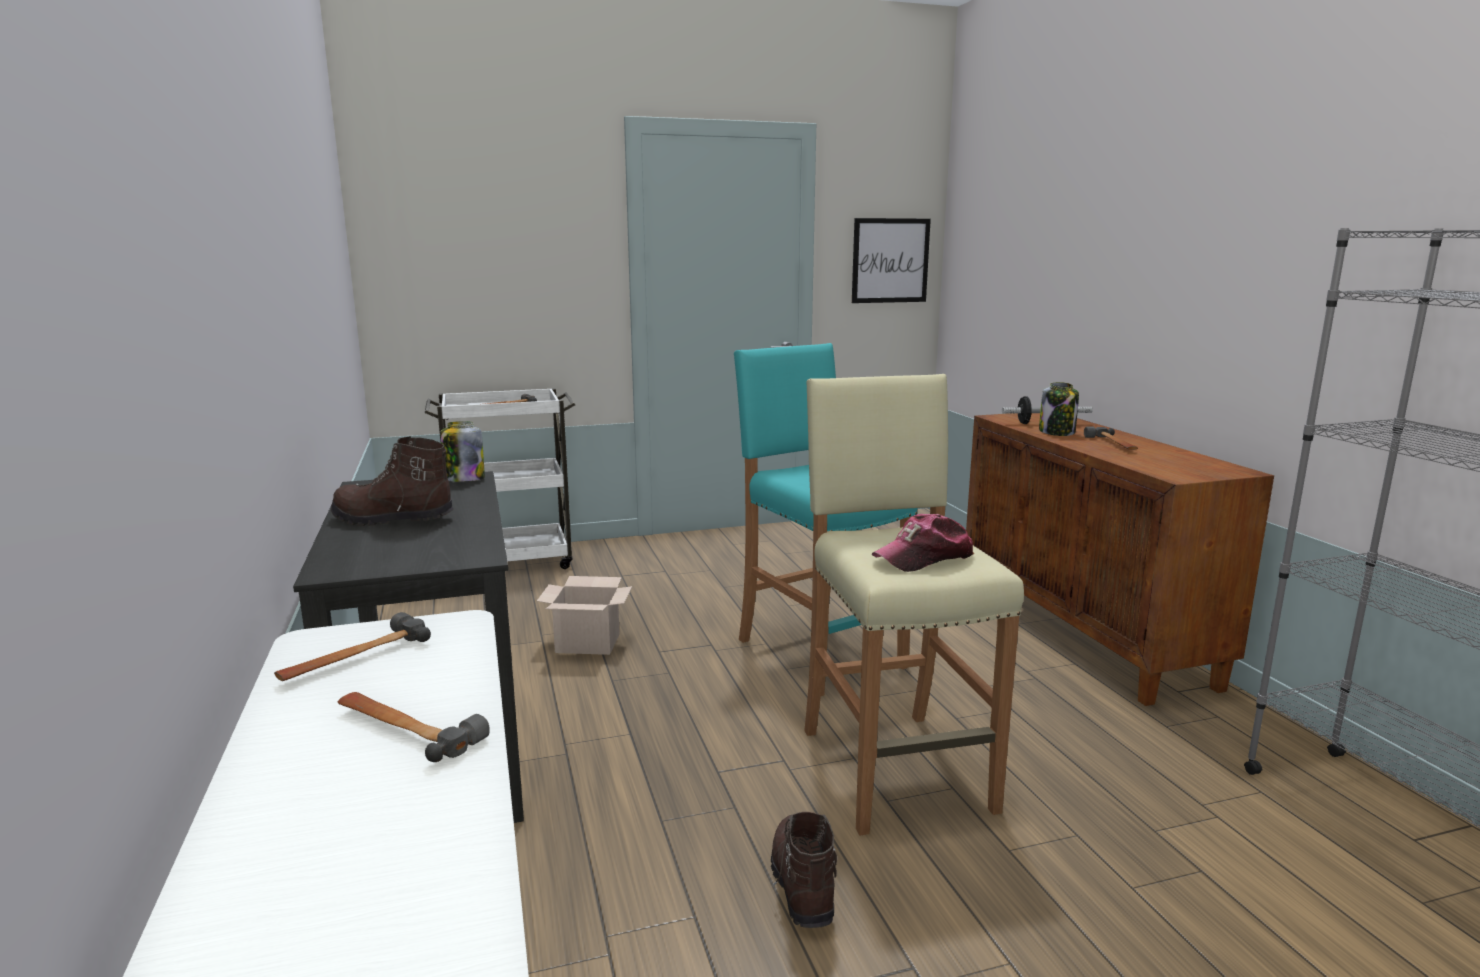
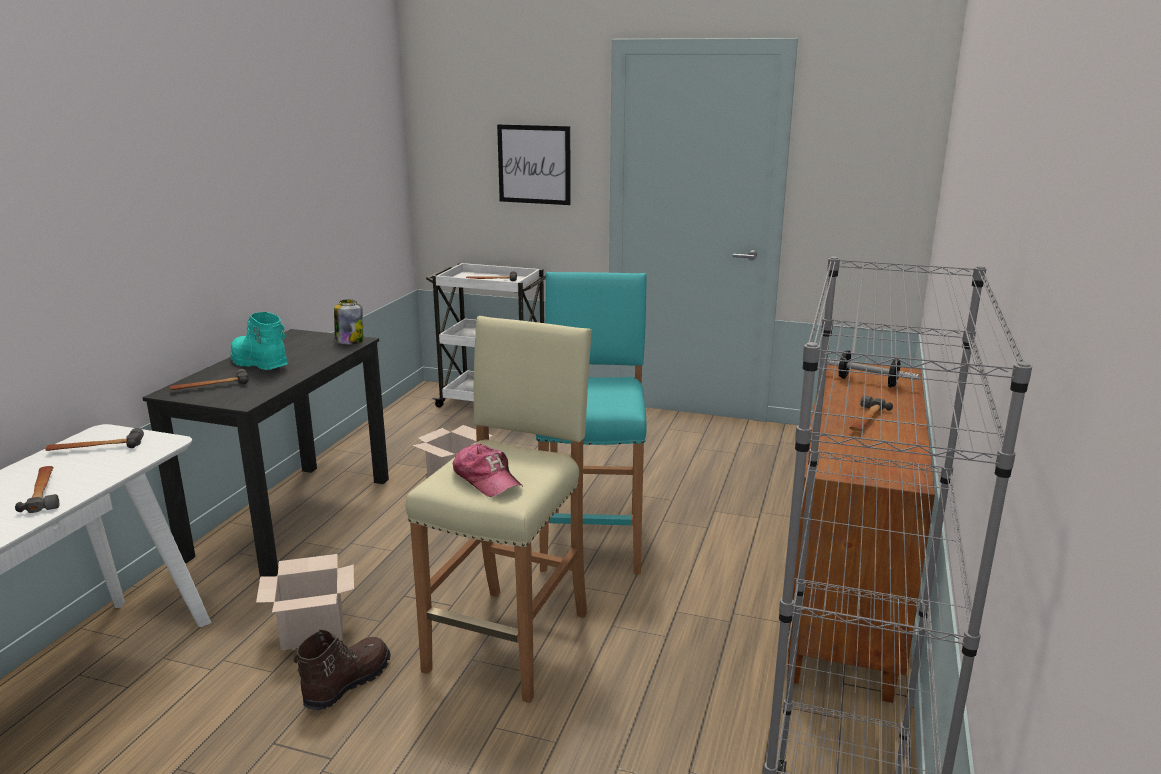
camera: 35 degrees right, 5 degrees up
brown boot [331,436,454,526] -> turquoise boot [231,312,288,370]
picture [852,218,931,303] -> picture moved to [497,124,571,205]
cap [872,514,975,572] -> cap turned 135 degrees counterclockwise [452,443,522,497]
jar [1039,382,1079,436] -> none
none -> hammer [170,369,249,390]
none -> cardboard box [256,554,354,650]

